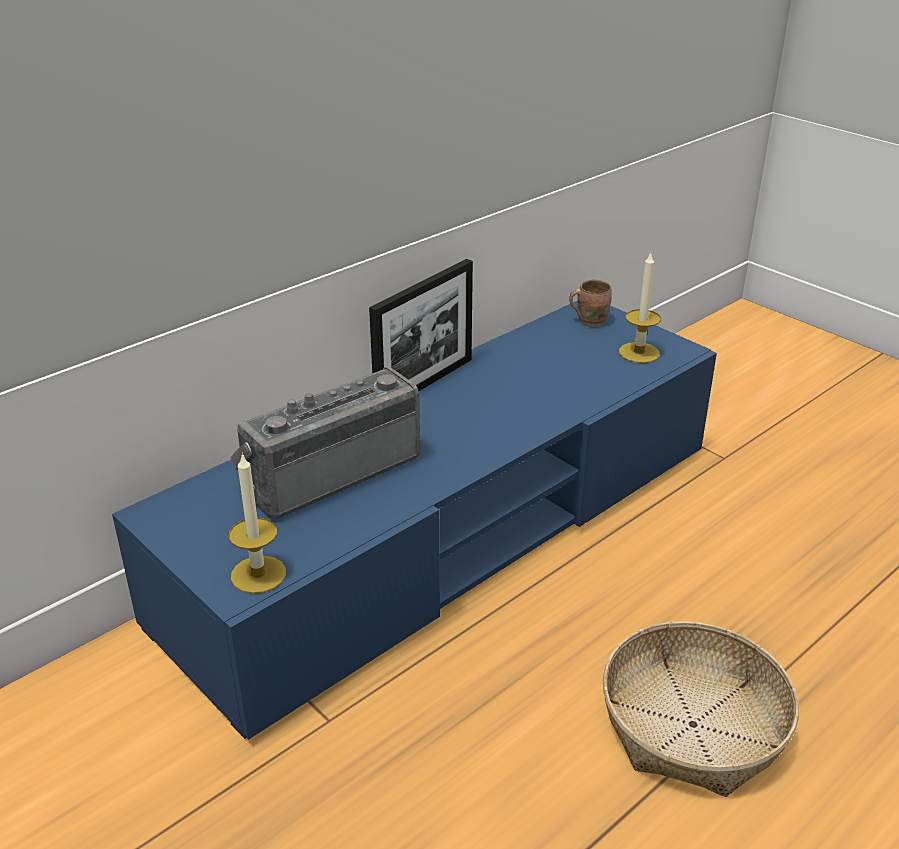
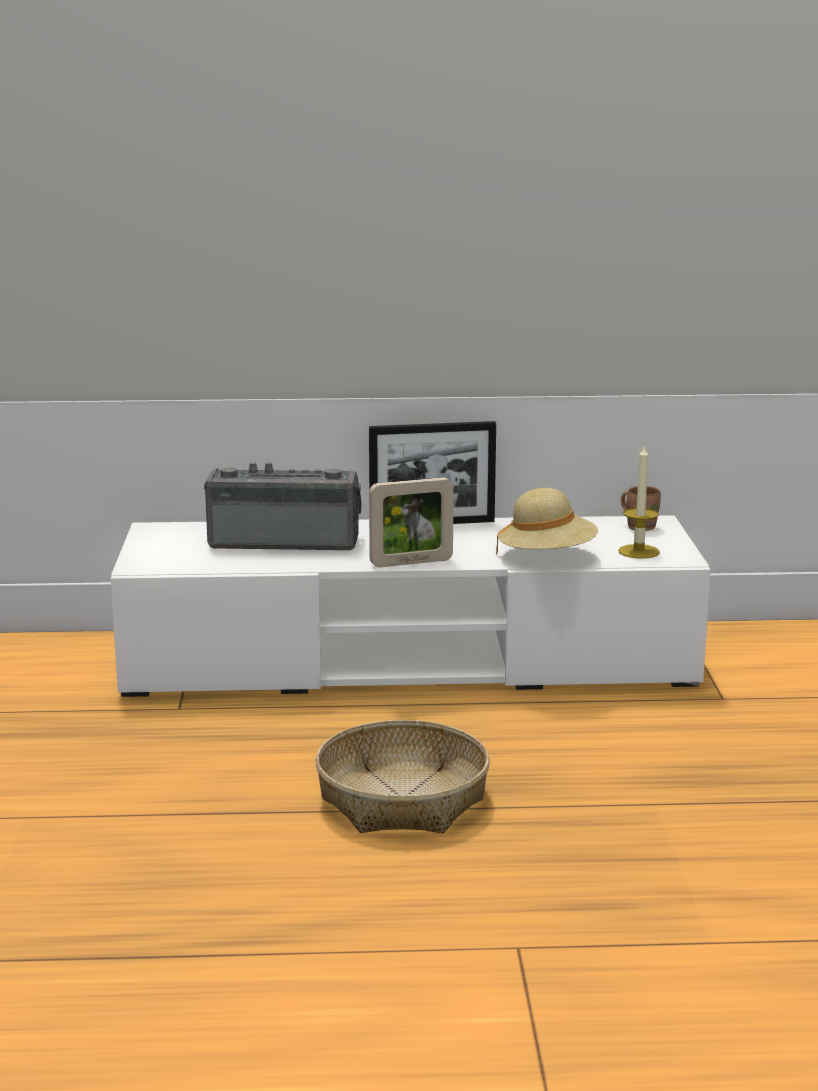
camera: 40 degrees right, 15 degrees down
blue tv stand [112,301,717,740] -> white tv stand [111,515,711,697]
candle [229,453,286,594] -> none
none -> picture frame [369,477,454,567]
none -> beige hat [496,488,598,555]

